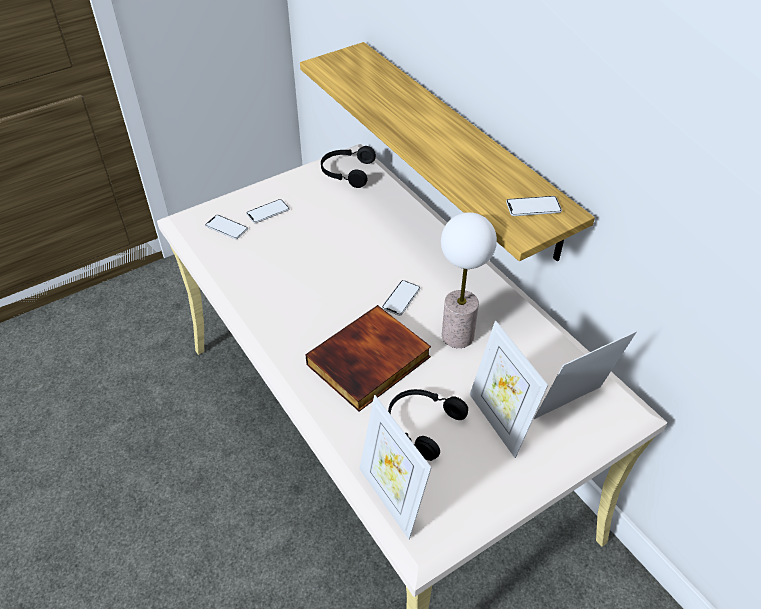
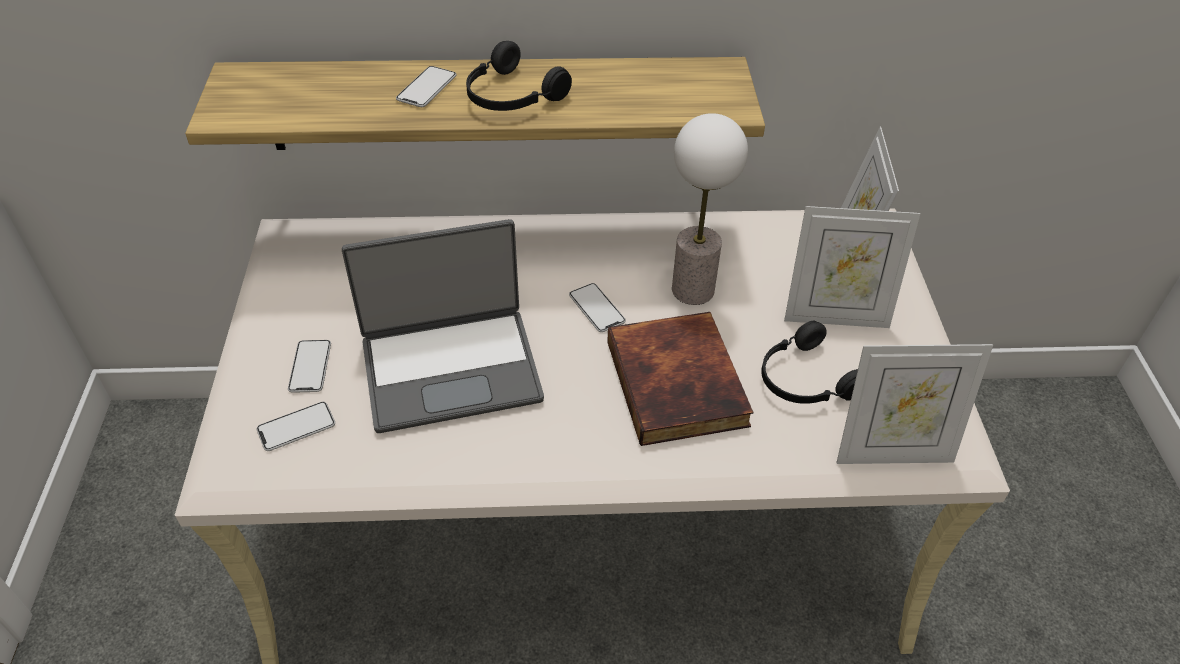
camera: 60 degrees left, 0 degrees up
black headphones [321,146,376,188] -> black headphones moved to [466,41,572,111]
phone [506,196,562,216] -> phone moved to [396,66,457,107]
none -> laptop [342,219,544,433]

